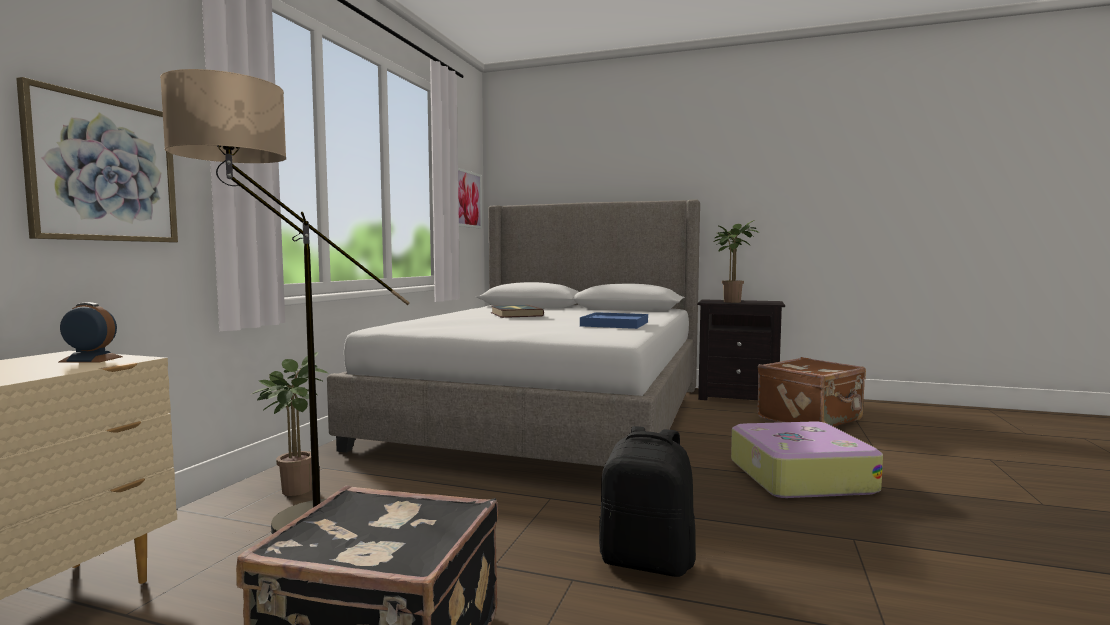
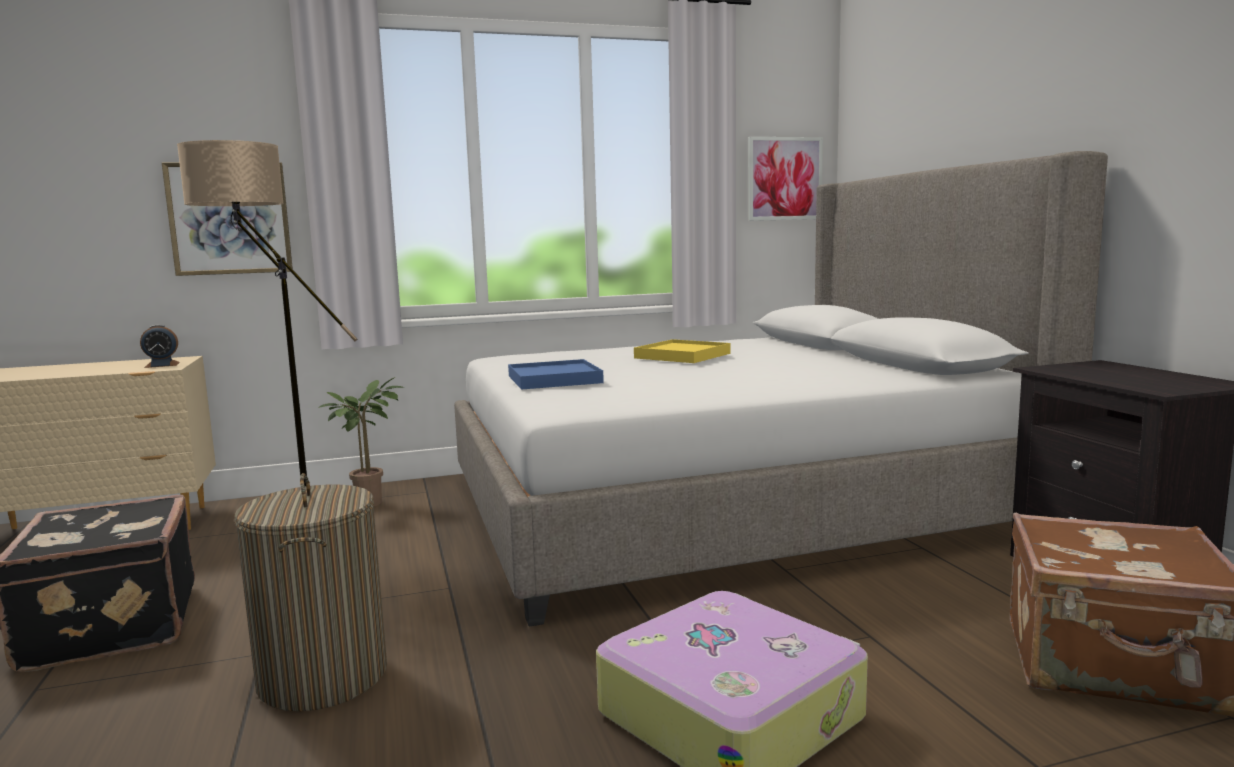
camera: 55 degrees right, 5 degrees up
alarm clock [58,302,123,363] -> alarm clock turned 105 degrees clockwise [140,325,180,368]
book [491,305,544,318] -> yellow tray [634,339,730,363]
blue tray [580,312,648,329] -> blue tray moved to [508,359,604,389]
black backpack [599,426,696,577] -> laundry basket [234,473,387,711]
potted plant [714,220,759,303] -> none

